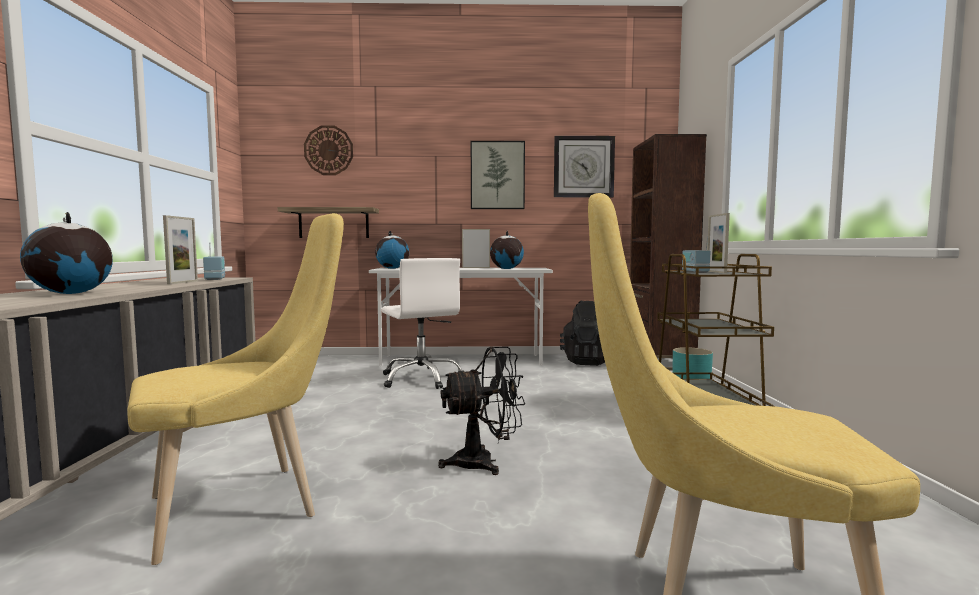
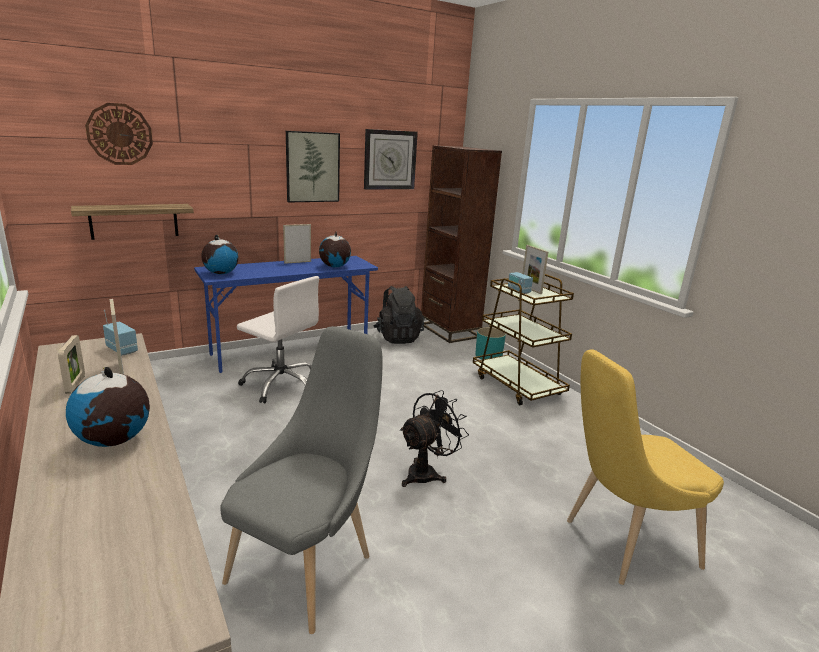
camera: 30 degrees left, 15 degrees up
yellow chair [127,213,344,565] -> grey chair [220,326,383,634]
white desk [369,268,553,366] -> blue desk [194,256,378,373]
none -> picture frame [58,335,85,394]

